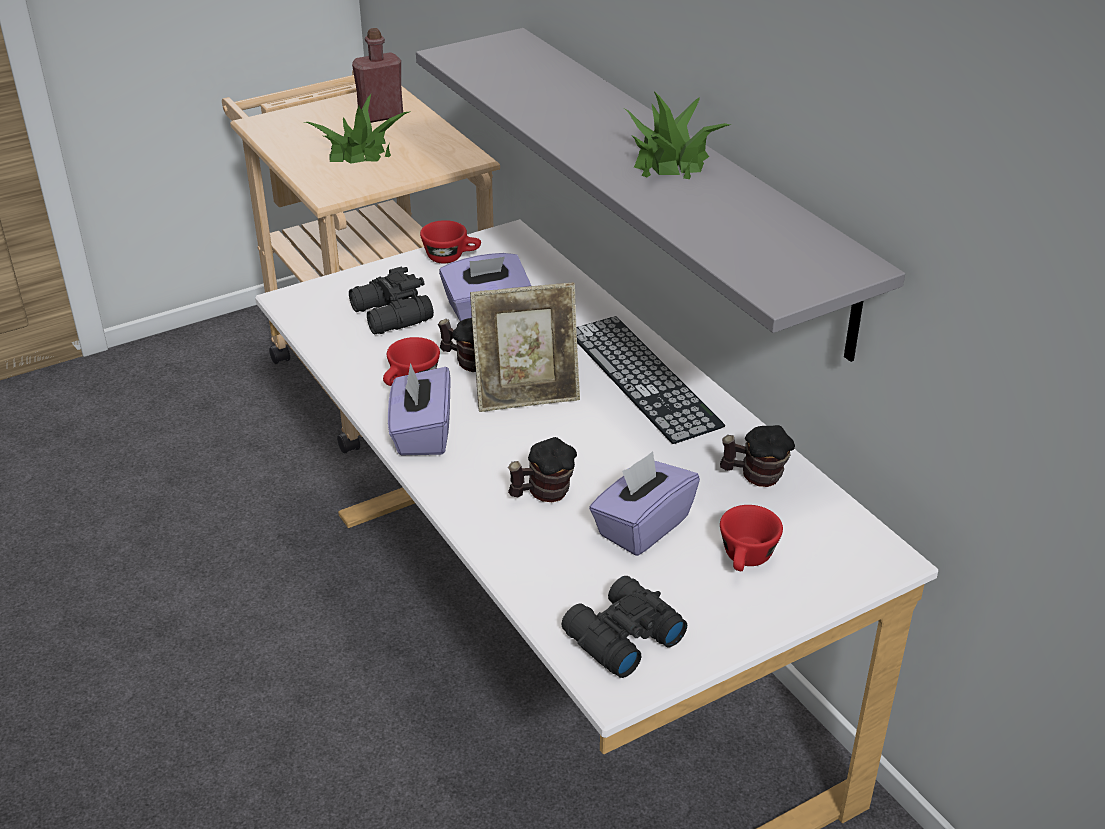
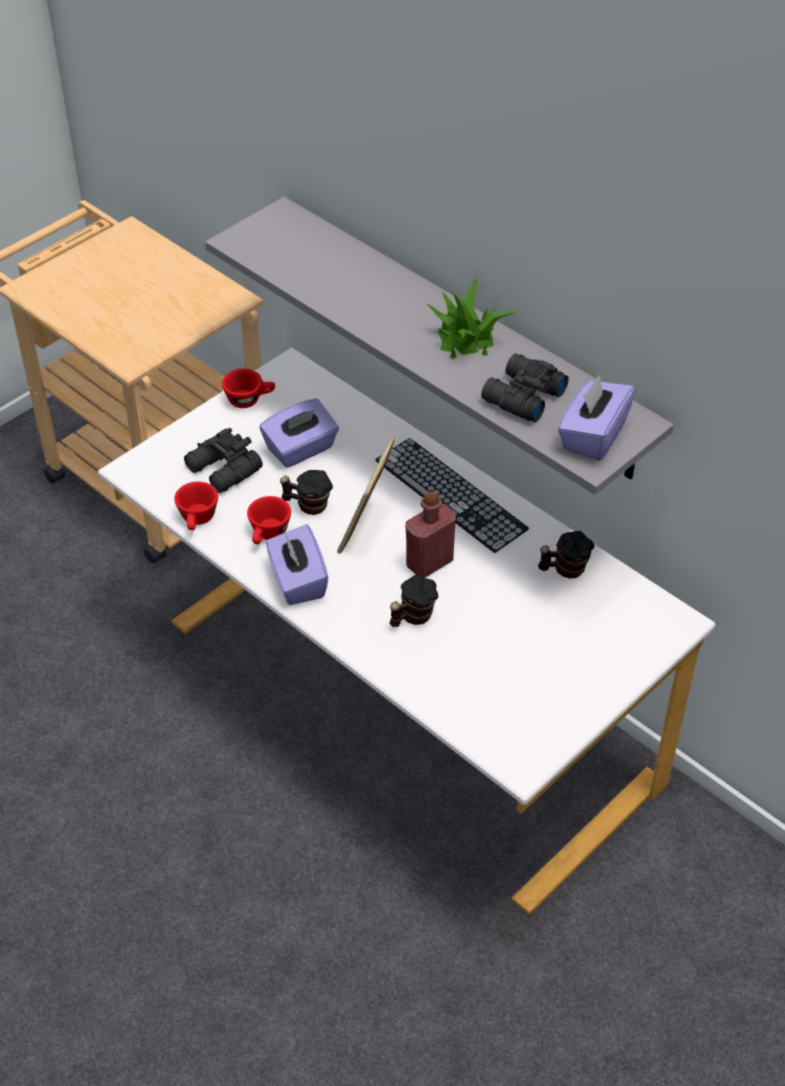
camera: 15 degrees left, 10 degrees up
potted plant [305,94,411,164] -> none
red bottle [352,28,403,123] -> red bottle moved to [405,491,456,577]
picture frame [470,283,580,412] -> picture frame turned 135 degrees clockwise [337,436,395,554]
black binoculars [561,576,687,678] -> black binoculars moved to [481,353,569,422]
purple tissue box [589,451,700,556] -> purple tissue box moved to [558,375,636,461]
red cup [720,505,783,571] -> red cup moved to [174,482,218,530]

